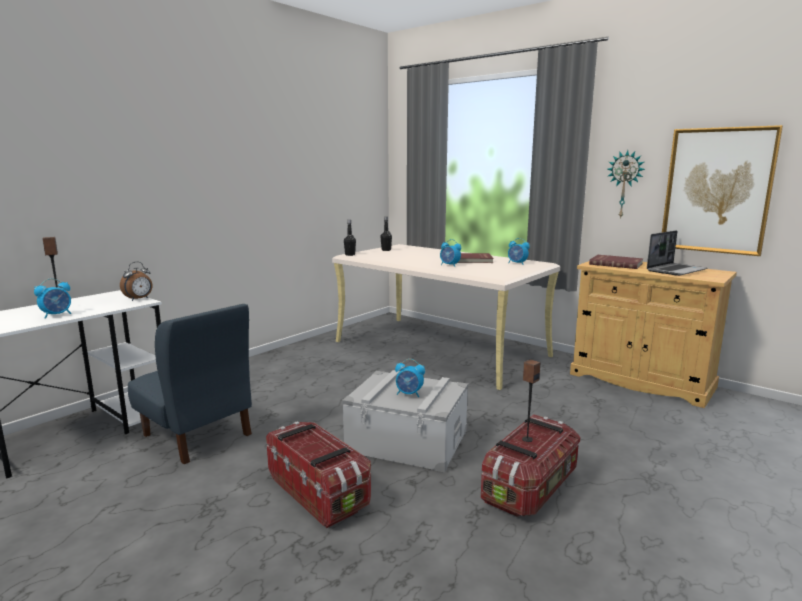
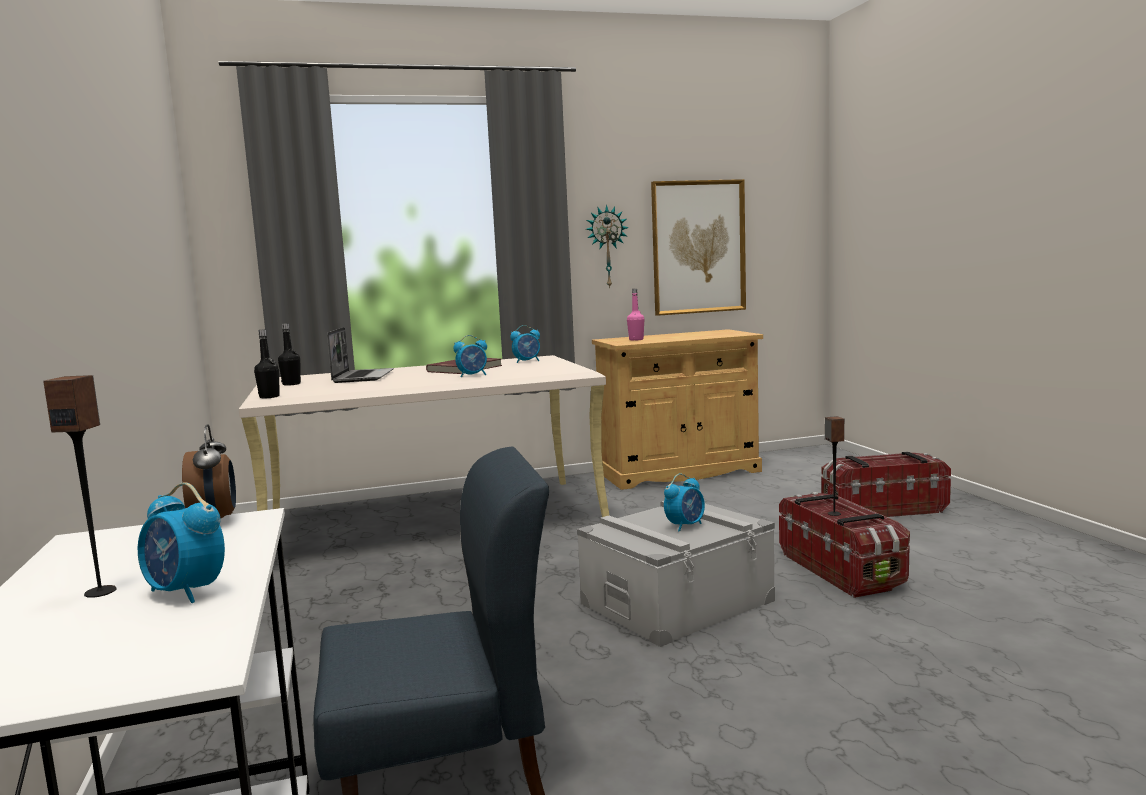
camera: 55 degrees left, 5 degrees down
alarm clock [34,278,71,319] -> alarm clock turned 135 degrees clockwise [138,482,225,603]
storage box [266,421,371,528] -> storage box moved to [821,452,951,517]
red book [589,255,643,269] -> pink bottle [627,289,644,341]
laptop [647,230,708,276] -> laptop moved to [327,327,394,383]

